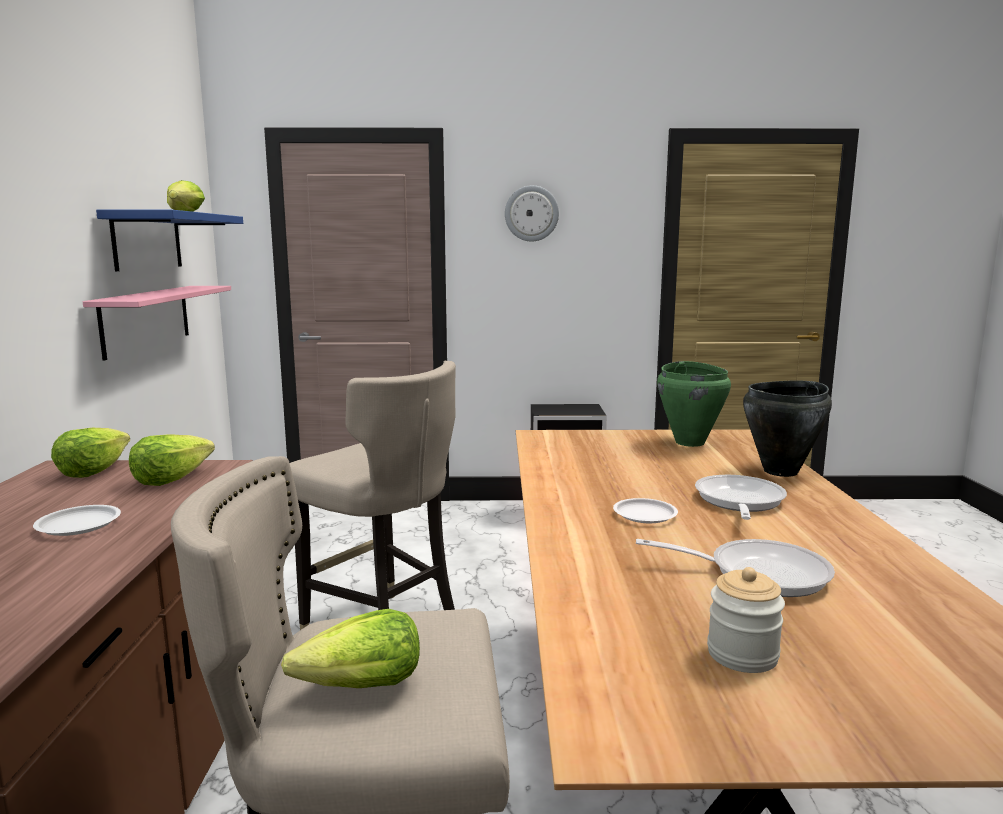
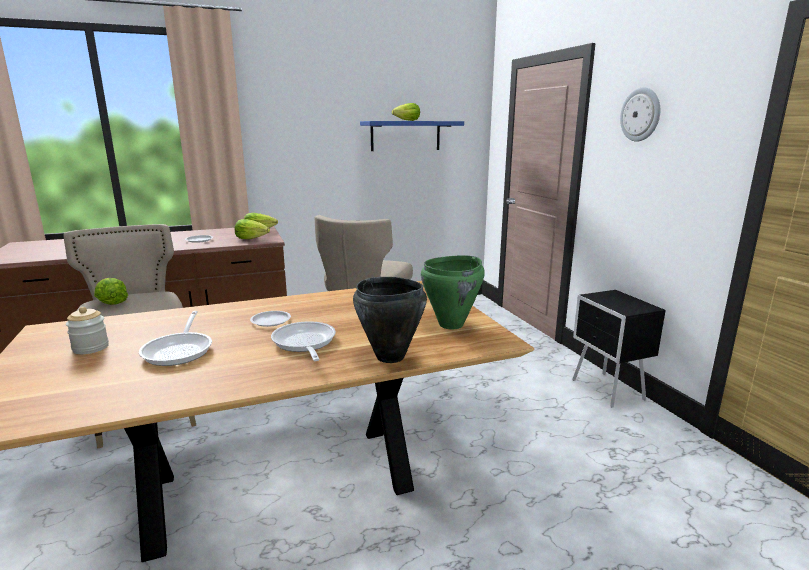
camera: 70 degrees right, 5 degrees up
pink shelf [83,286,231,361] -> none
frying pan [695,475,787,520] -> frying pan turned 105 degrees counterclockwise [271,321,336,361]

